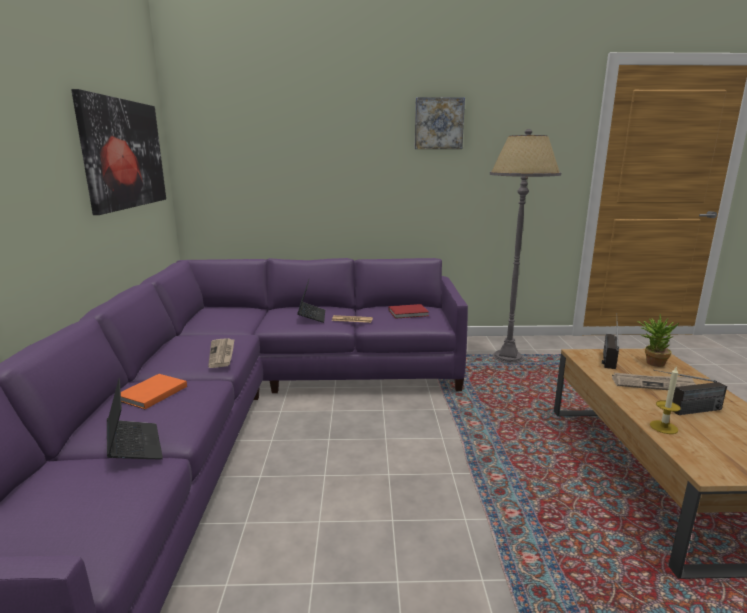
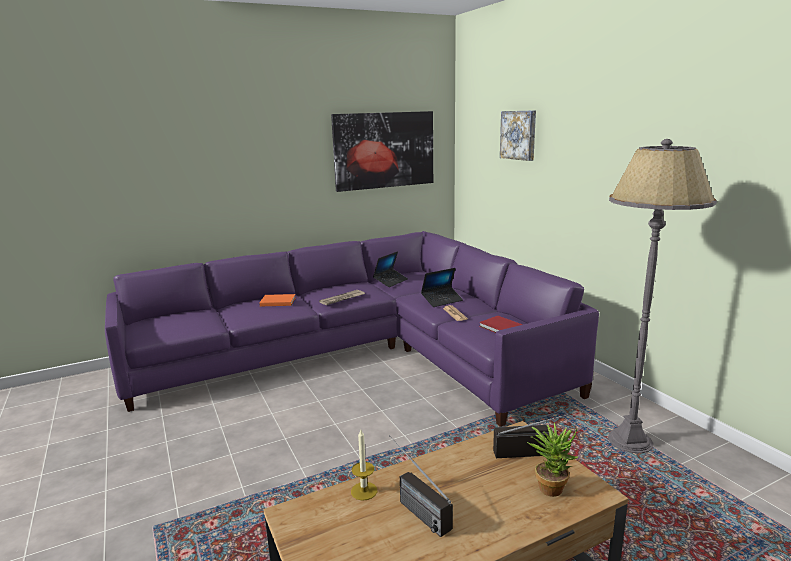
camera: 65 degrees right, 0 degrees up
laptop [107,378,163,459] -> laptop moved to [373,251,408,287]
picture [415,97,465,149] -> picture moved to [500,110,536,161]
newspaper [612,373,696,390] -> none

